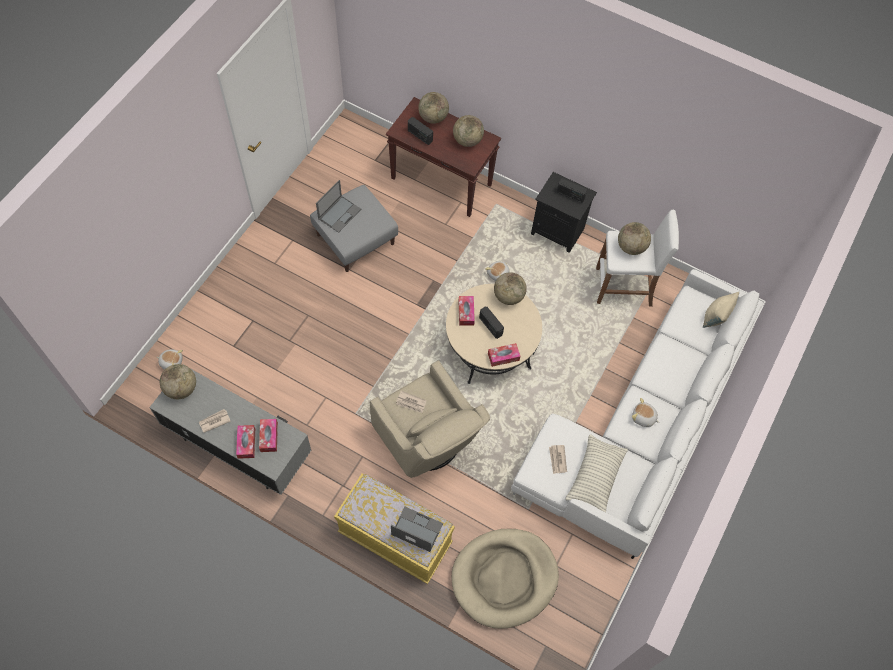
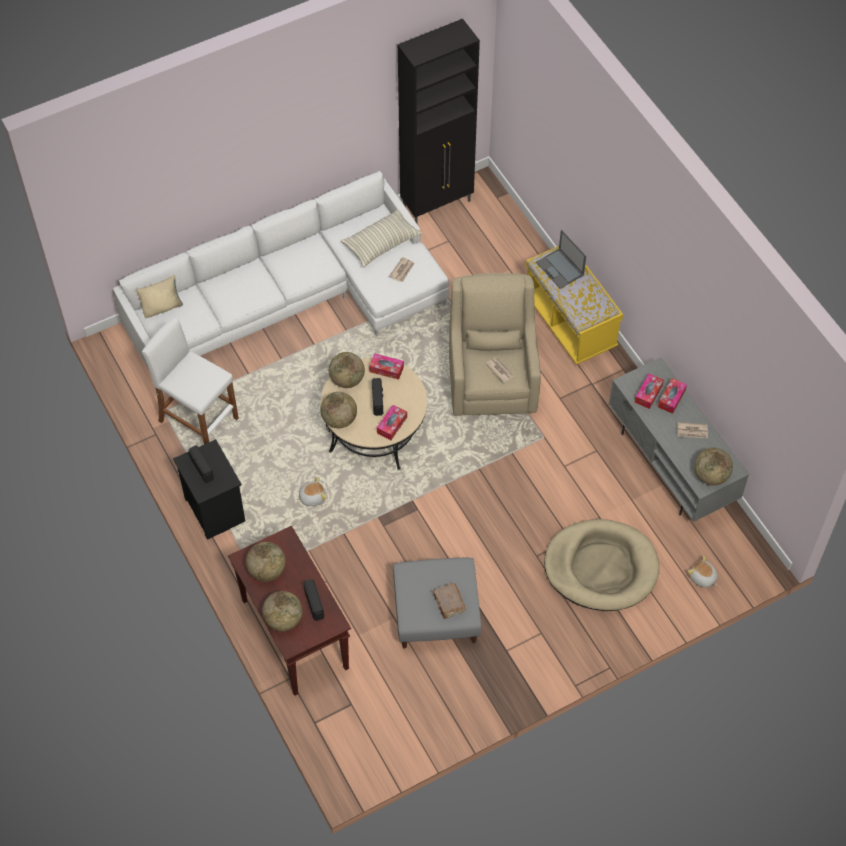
camera: 145 degrees left, 5 degrees down
laptop [316,180,361,233] -> brown book [433,583,466,619]
beige dog bed [451,529,559,629] -> beige dog bed moved to [544,519,659,611]
globe [618,222,651,255] -> globe moved to [329,352,365,388]
plush toy [632,398,660,427] -> none
none -> black cabinet [398,19,480,223]

